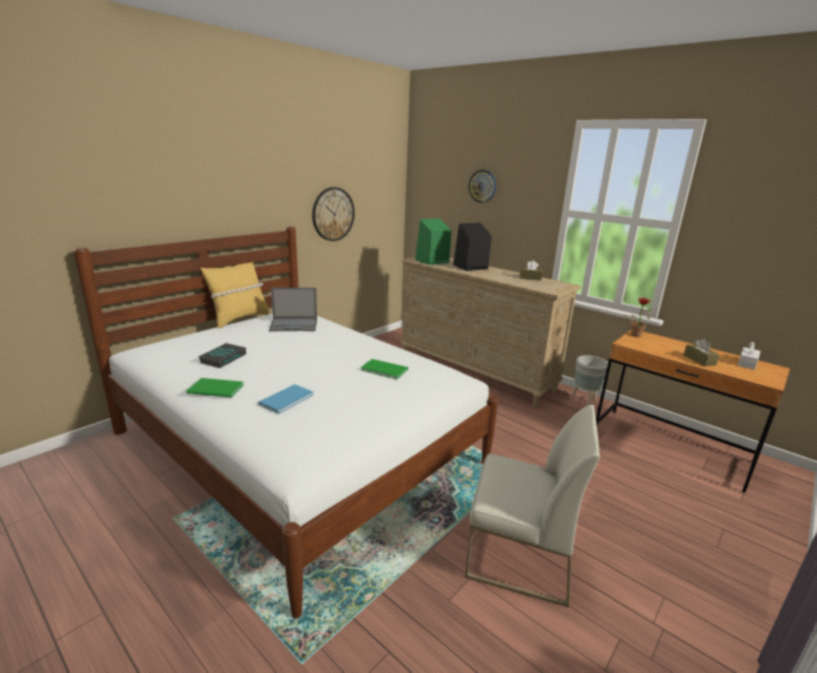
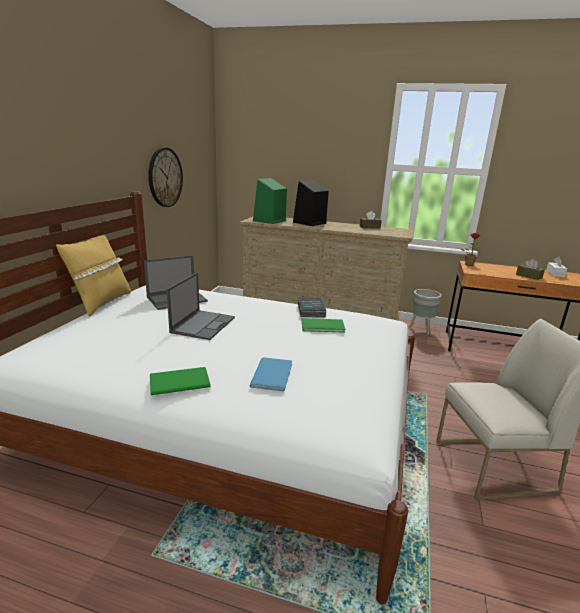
camera: 25 degrees left, 0 degrees up
book [198,343,246,368] -> book moved to [298,297,326,317]
wall clock [469,170,496,203] -> none
none -> laptop [166,272,235,340]

